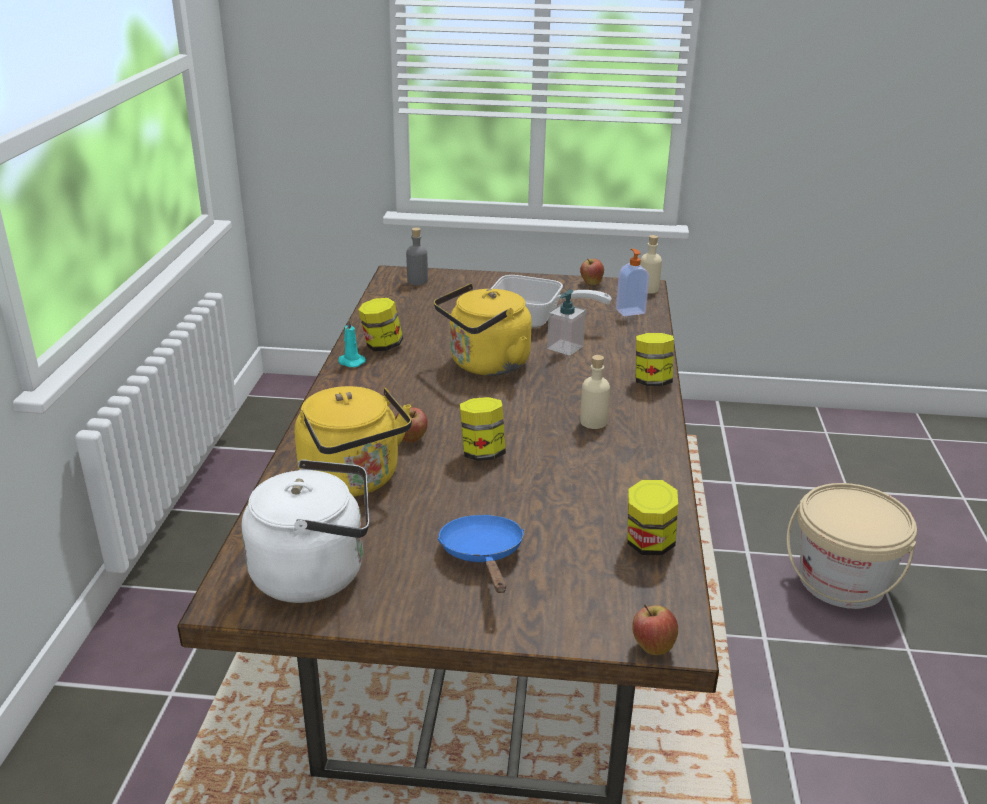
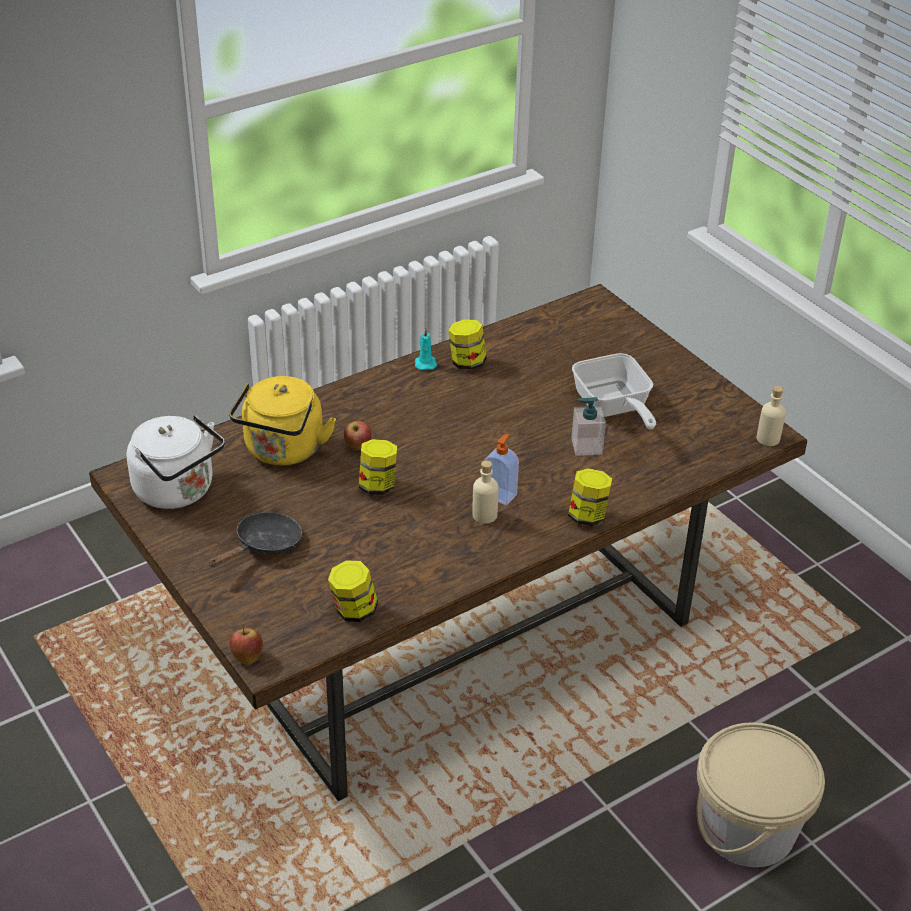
camera: 50 degrees right, 10 degrees up
grey bottle [406,227,428,285] -> none
yellow kettle [434,283,532,376] -> none
blue frying pan [438,515,524,593] -> black frying pan [208,512,302,567]
apple [580,259,604,285] -> none
soap dispenser [616,249,649,316] -> soap dispenser moved to [485,434,519,505]

